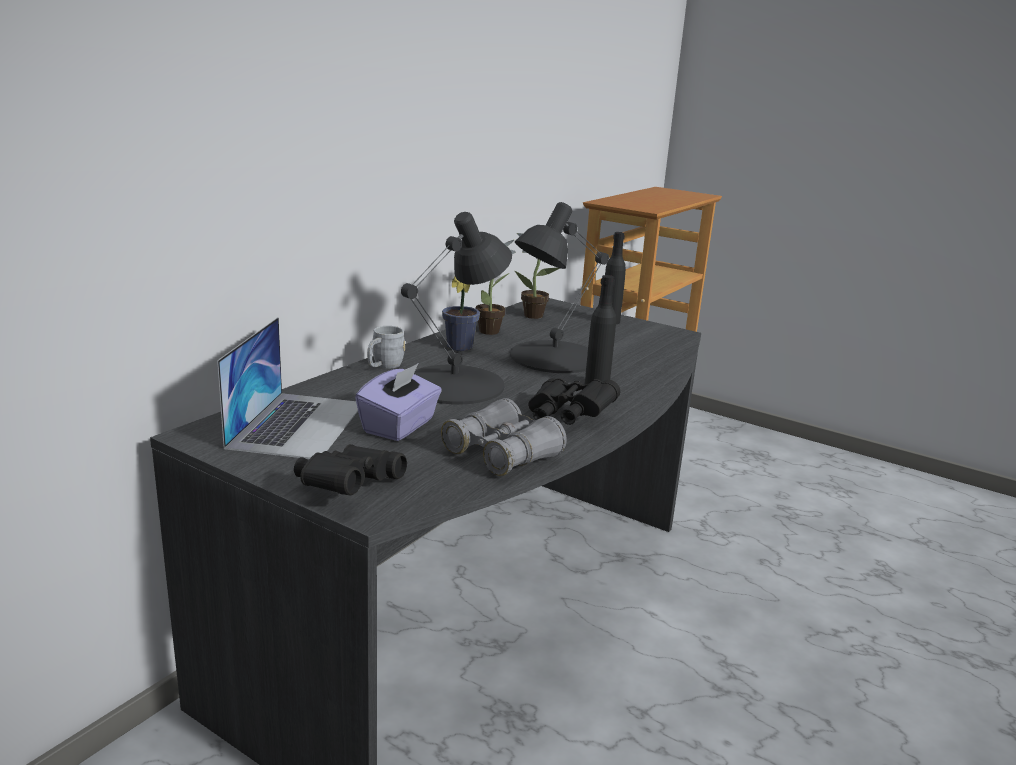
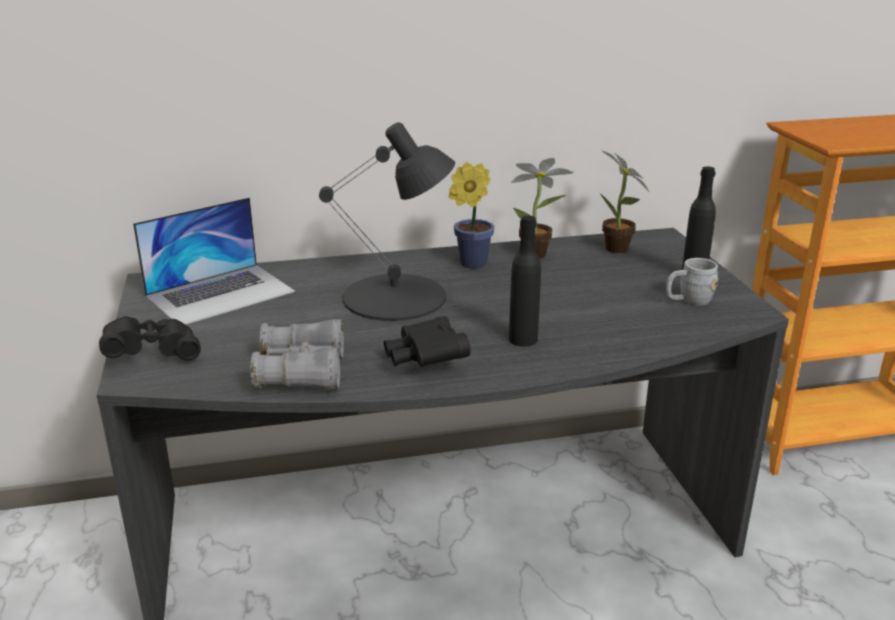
camera: 45 degrees right, 5 degrees up
purple tissue box [355,363,442,441] -> none
grey mug [367,326,405,369] -> grey mug moved to [666,258,718,306]
black table lamp [510,202,609,373] -> none

